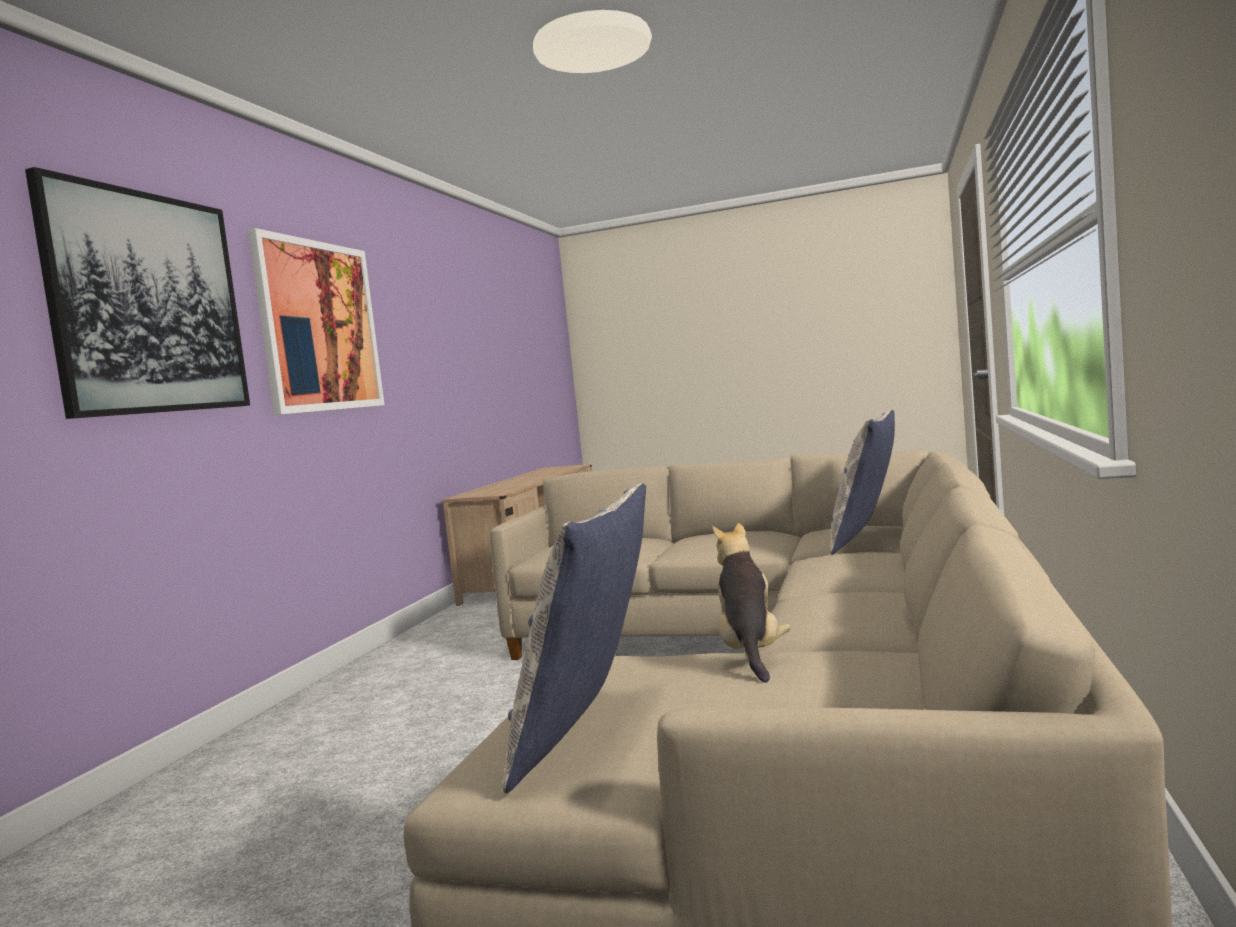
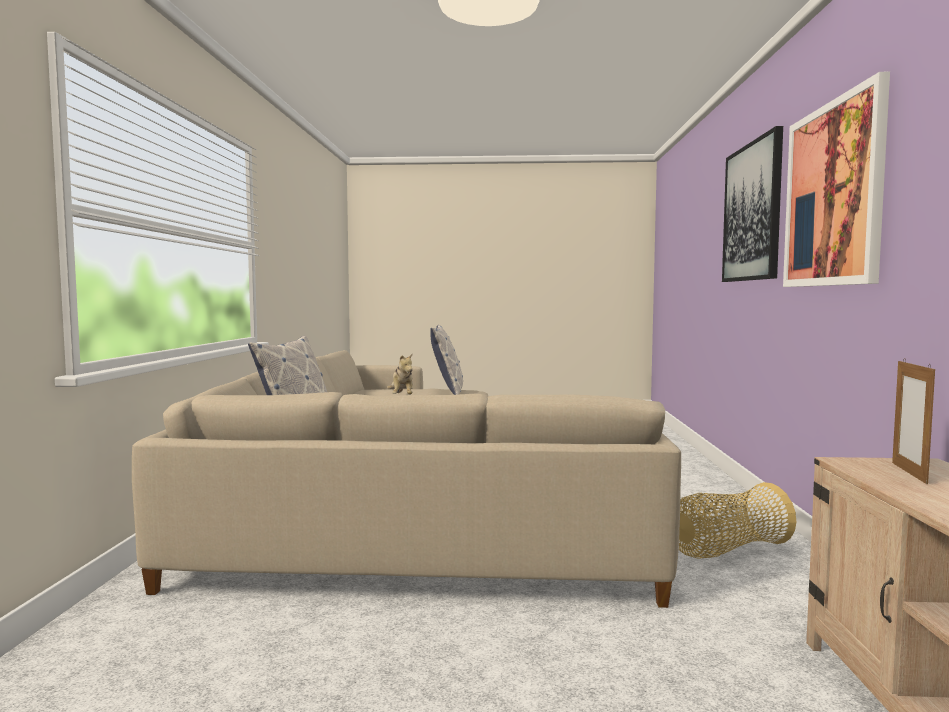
camera: 165 degrees right, 0 degrees up
none -> basket [679,482,796,559]
none -> picture frame [892,358,935,484]

